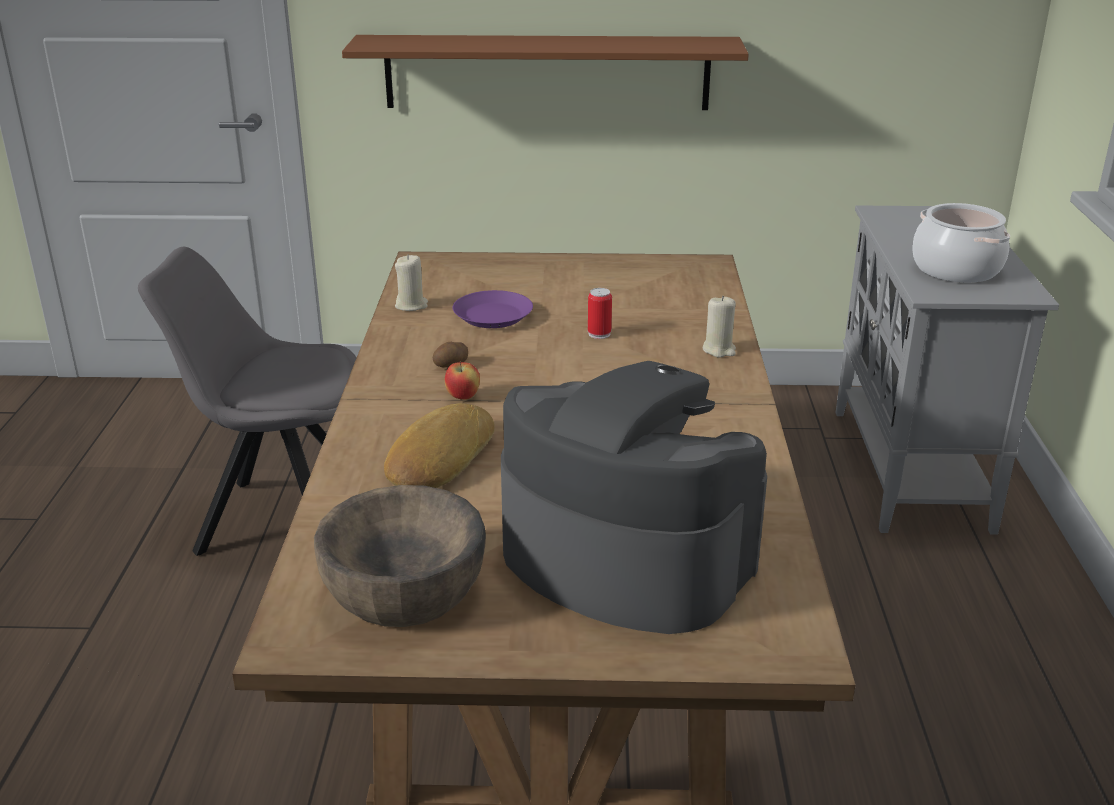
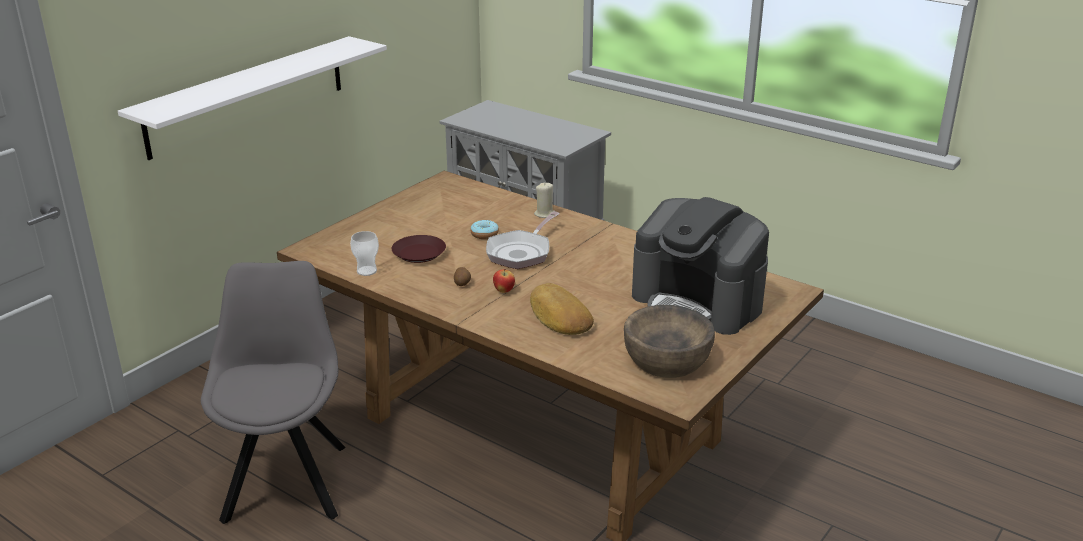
camera: 55 degrees left, 0 degrees up
grey chair [138,247,357,556] -> grey chair turned 135 degrees clockwise [201,261,346,524]
brown shelf [342,35,749,110] -> white shelf [118,36,387,160]
beige candle [395,254,428,311] -> cup [350,231,379,276]
purple plate [453,290,533,328] -> brown plate [392,235,446,263]
coffee machine [501,361,767,634] -> coffee machine turned 120 degrees counterclockwise [632,197,769,335]
can [588,288,612,339] -> donut [470,220,499,239]
cooking pot [912,203,1010,283] -> none
none -> frying pan [486,211,560,269]

